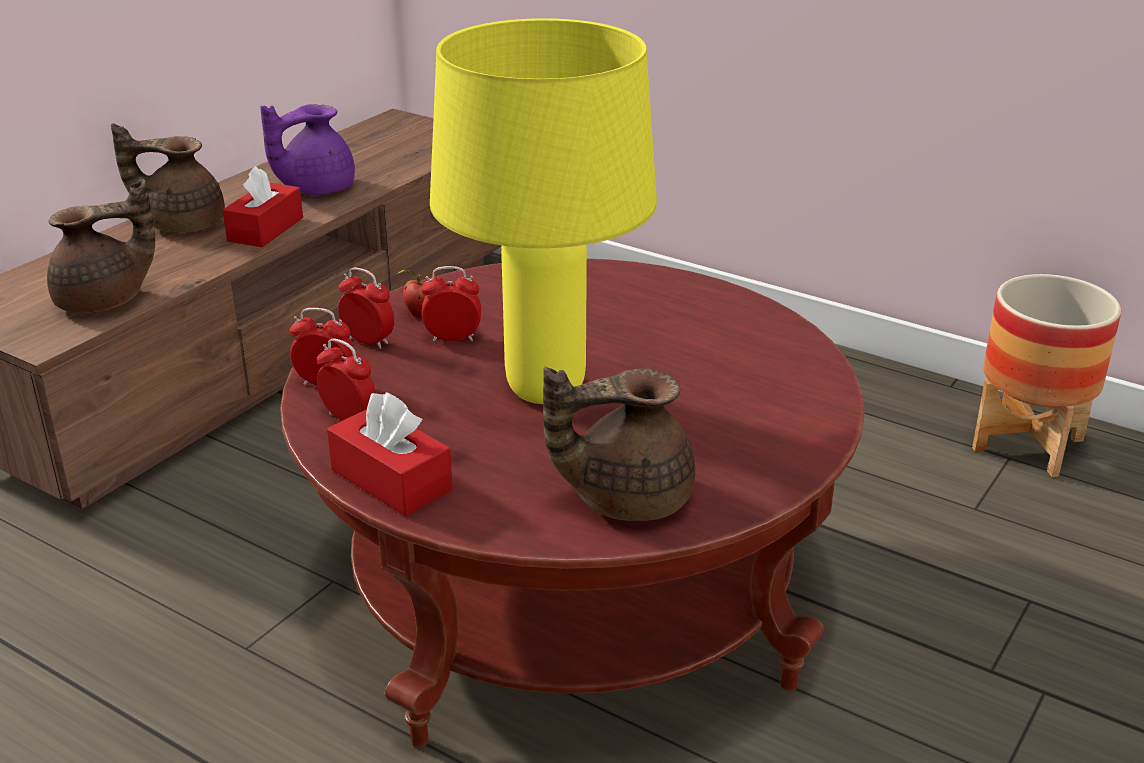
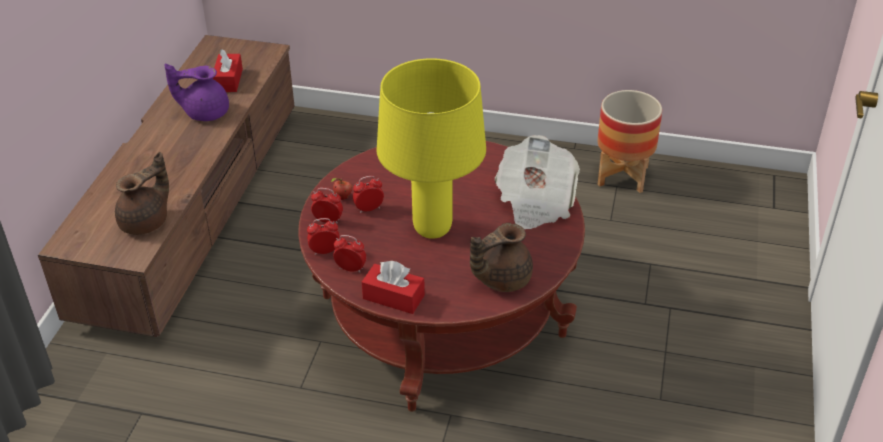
camera: 20 degrees left, 10 degrees up
brown teapot [111,123,225,233] -> none
red tissue box [223,166,303,247] -> red tissue box moved to [212,49,243,92]
purple teapot [260,104,355,195] -> purple teapot turned 60 degrees clockwise [164,64,229,121]
none -> newspaper [495,135,580,229]

